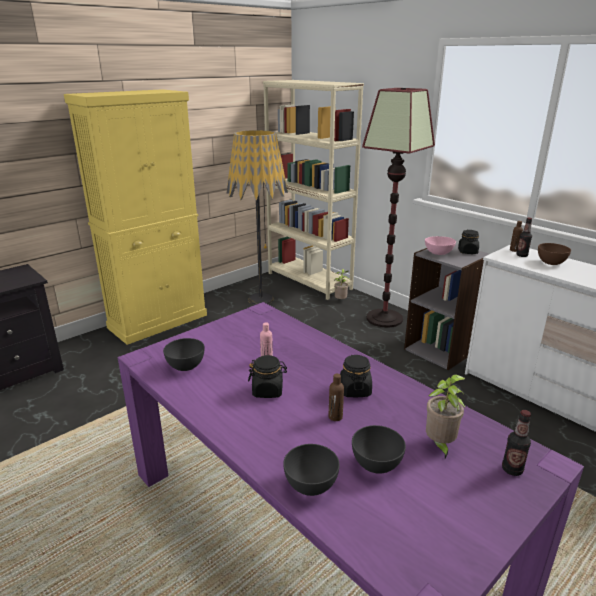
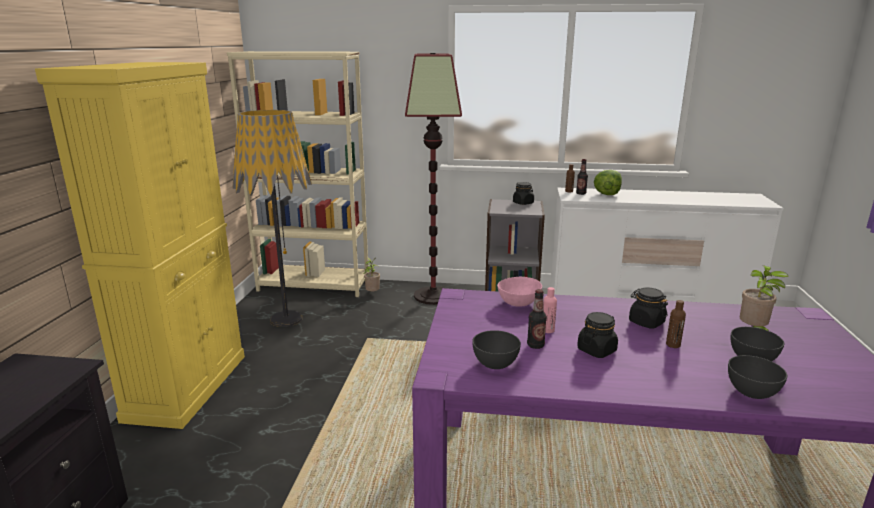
camera: 40 degrees left, 5 degrees down
pink bowl [425,236,456,255] -> pink bowl moved to [497,277,542,307]
bottle [502,410,531,476] -> bottle moved to [527,289,547,349]
brown bowl [538,243,571,265] -> lettuce [594,170,622,195]

